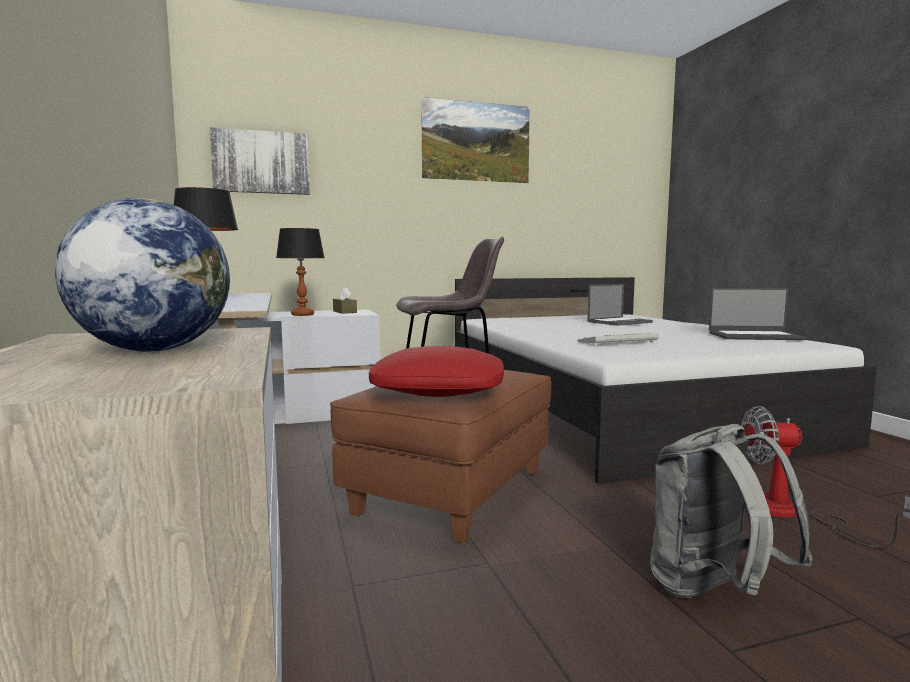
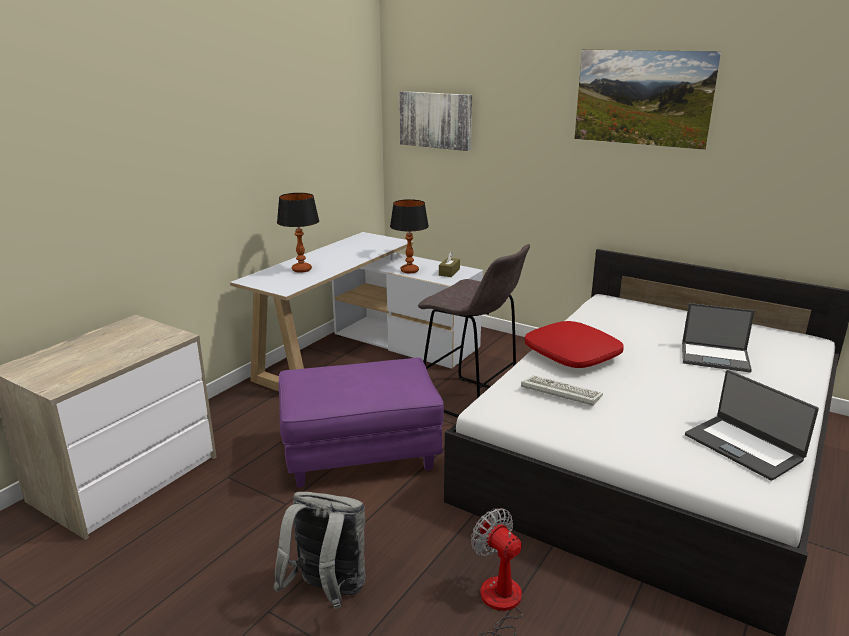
camera: 50 degrees right, 15 degrees up
globe [55,198,230,352] -> none
brown ottoman [330,370,551,543] -> purple ottoman [279,358,444,488]
red pillow [369,346,504,397] -> red pillow moved to [525,321,624,368]

